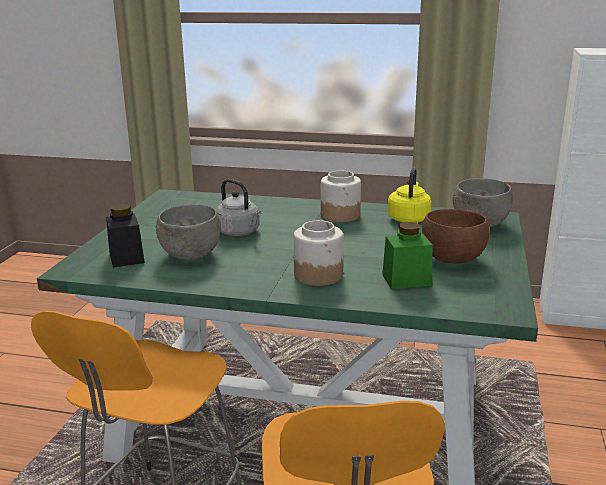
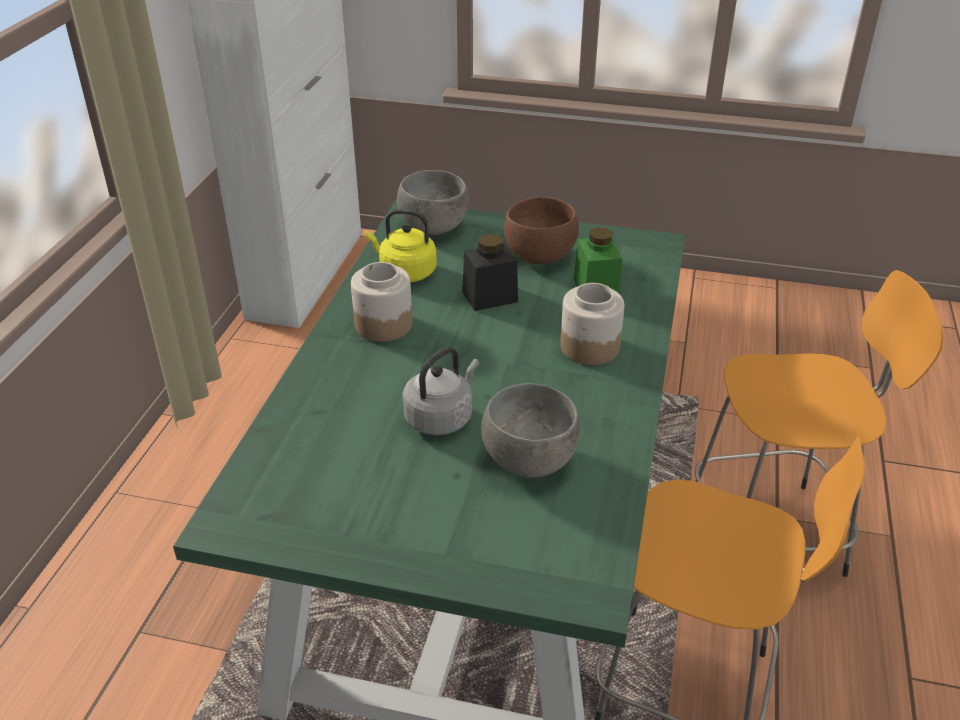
camera: 90 degrees left, 15 degrees up
black jar [106,204,145,268] -> black jar moved to [462,234,518,311]

